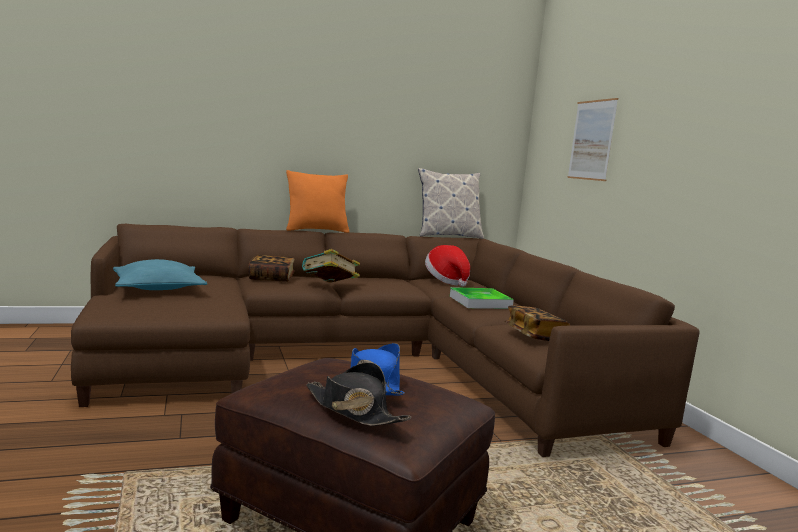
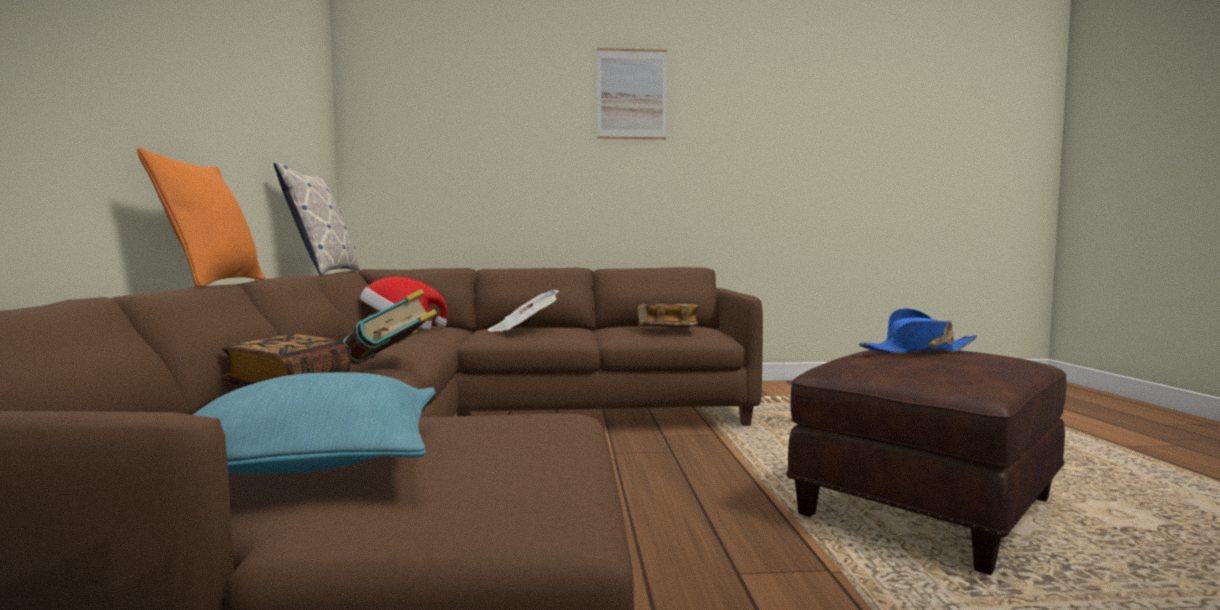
camera: 75 degrees left, 5 degrees down
black hat [306,362,411,426] -> none
tray [450,287,514,309] -> newspaper [487,290,559,332]
picture [568,98,618,181] -> picture moved to [597,48,667,139]

